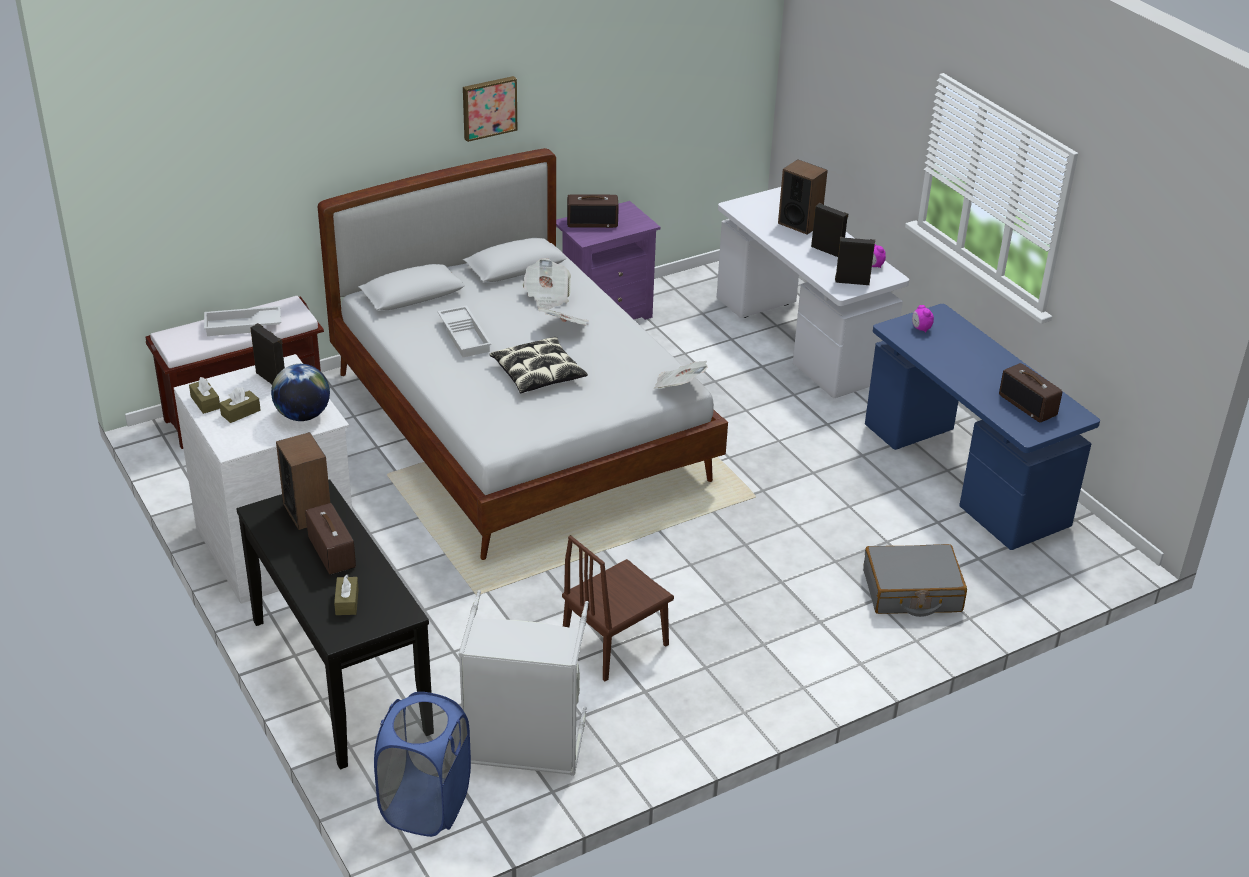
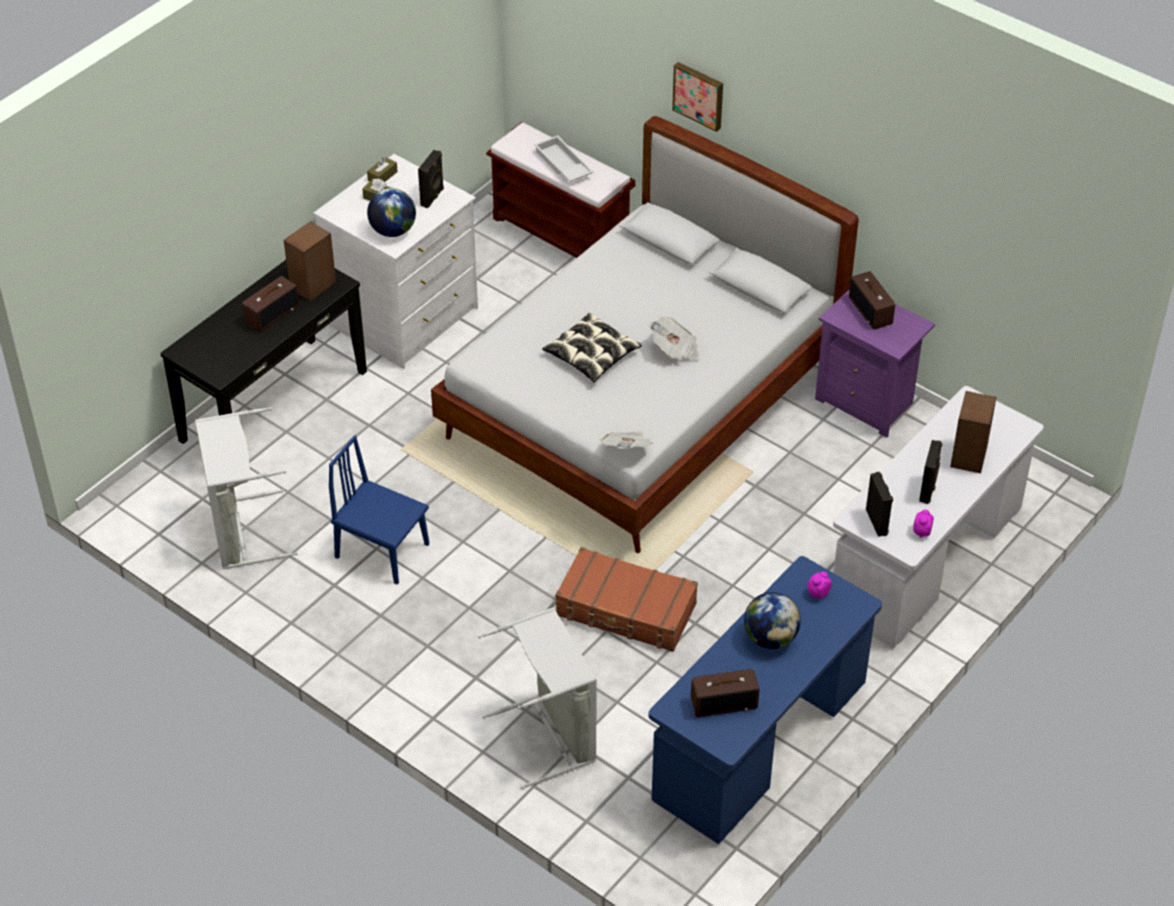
camera: 70 degrees right, 10 degrees up
brown tissue box [334,574,359,615] -> none
blue laundry basket [374,692,471,837] -> none
white tray [437,305,492,357] -> none
picture [463,76,517,142] -> picture moved to [672,62,723,132]
newspaper [523,258,571,310] -> none
brown chair [562,535,674,681] -> blue chair [329,435,429,584]
grey suitcase [863,544,967,617] -> grey laundry basket [478,607,597,789]
radio [999,363,1062,422] -> radio turned 135 degrees counterclockwise [691,669,759,717]
none -> brown suitcase [555,547,698,652]
none -> globe [744,592,801,649]

